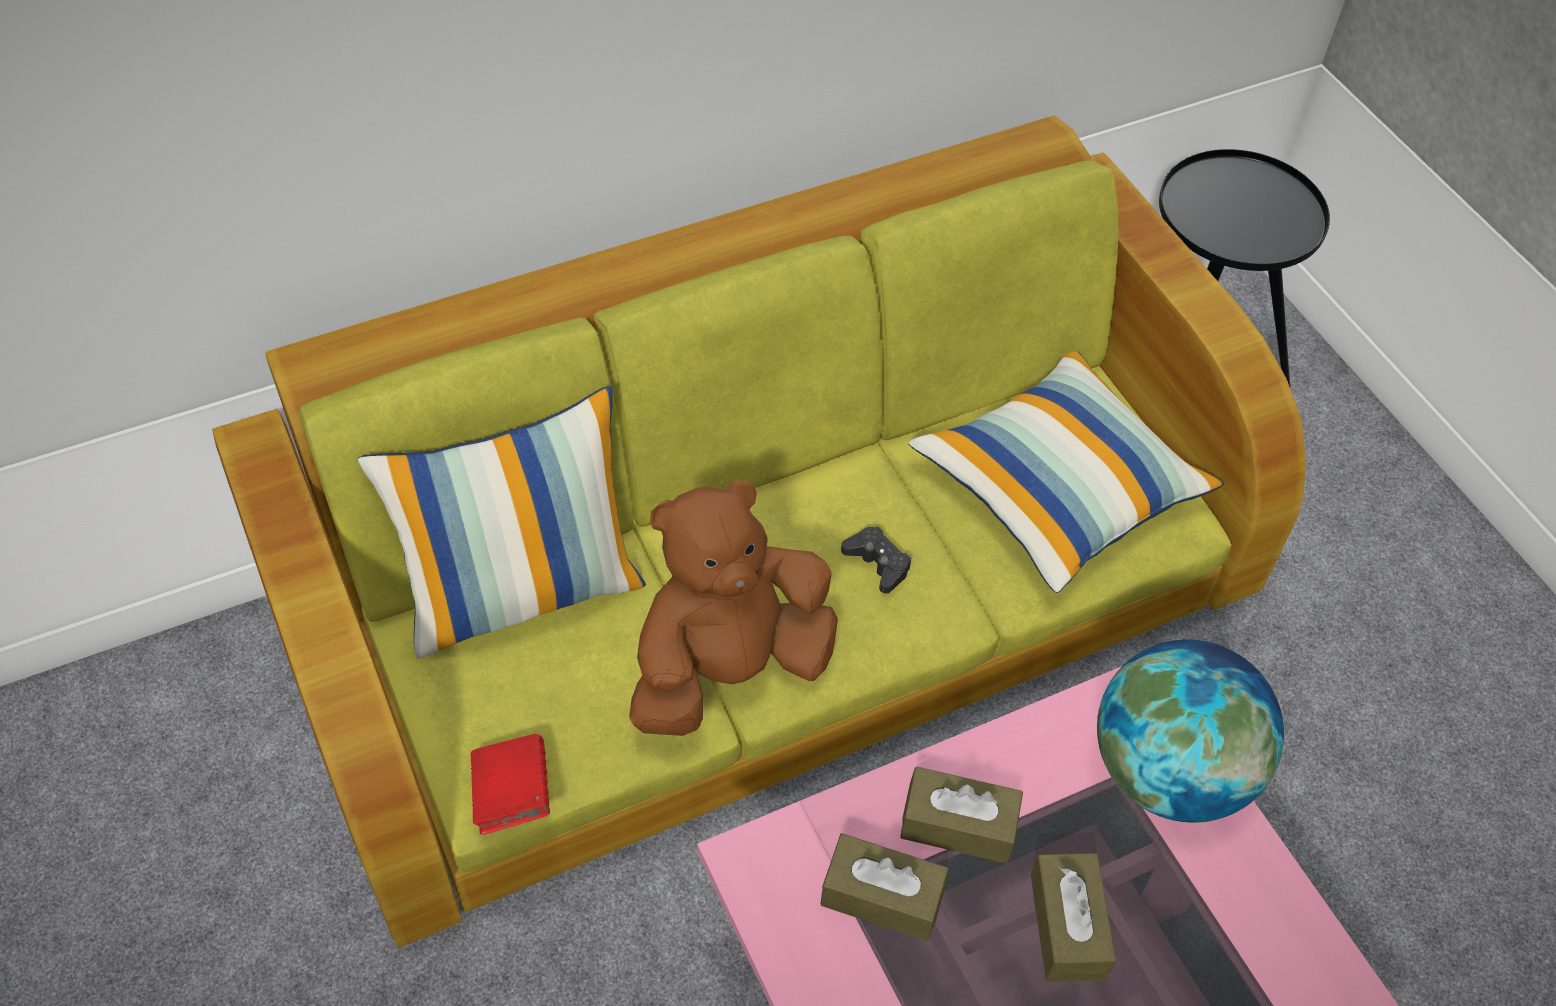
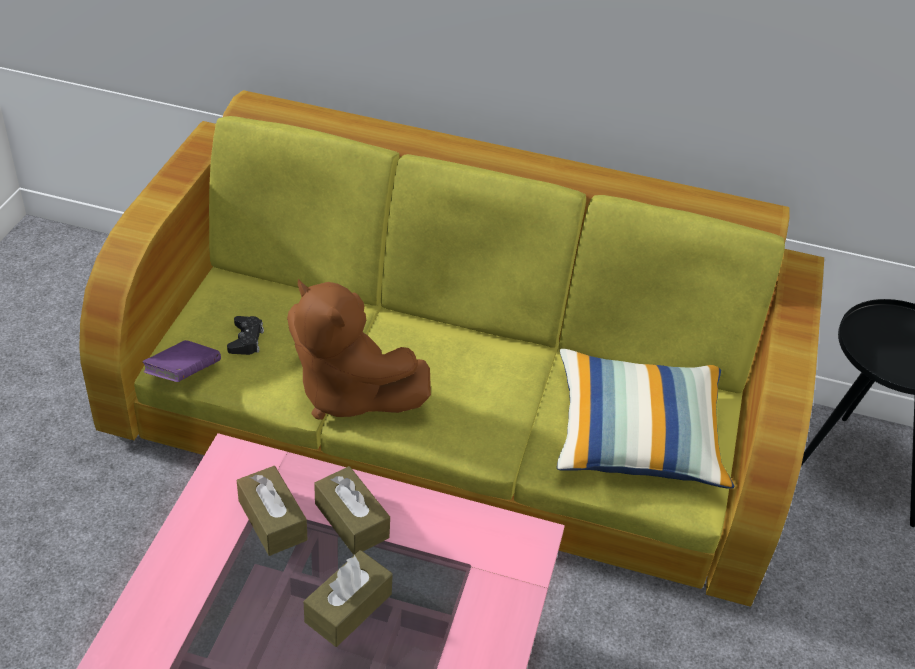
camera: 40 degrees right, 10 degrees down
pillow [358,386,646,659] -> none
red book [470,734,550,835] -> purple book [142,340,221,382]
brown plush toy [629,480,838,736] -> brown plush toy turned 150 degrees counterclockwise [287,279,431,420]
black game controller [841,526,911,594] -> black game controller moved to [227,316,264,355]
globe [1097,640,1284,822] -> none

